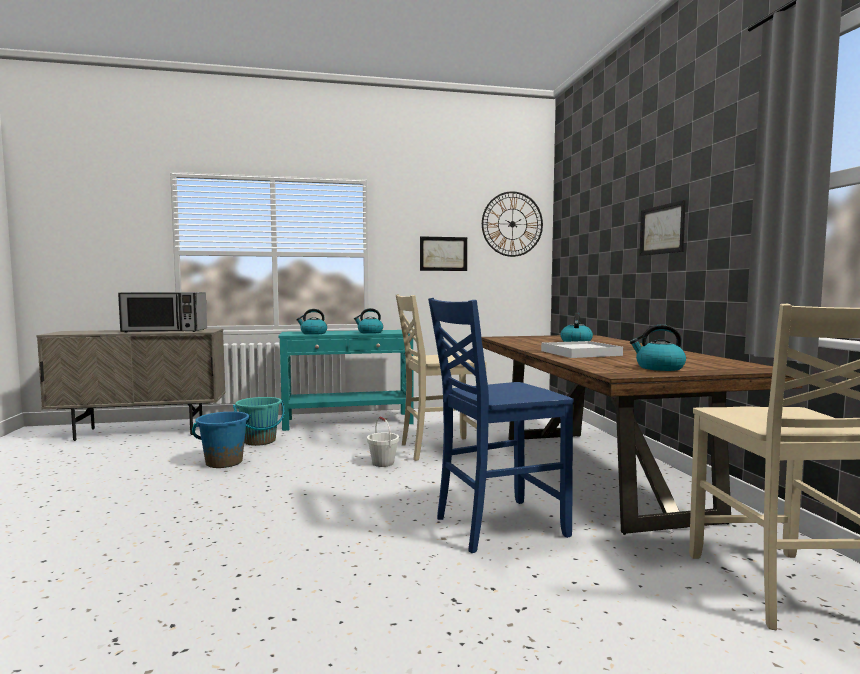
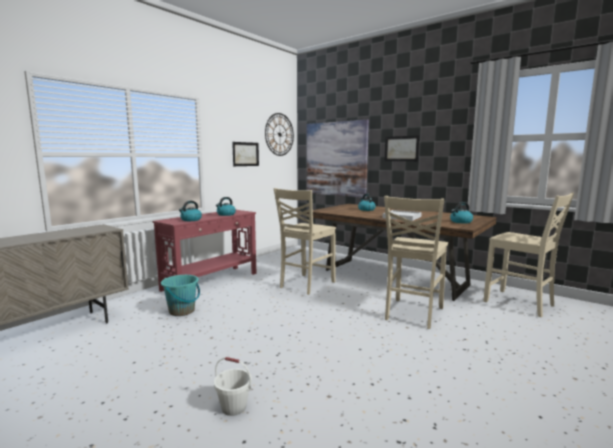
camera: 40 degrees left, 5 degrees up
microwave [118,292,207,333] -> none
blue bucket [192,412,251,468] -> none
turquoise console table [278,330,414,431] -> red console table [153,210,257,292]
white bucket [367,416,399,467] -> white bucket moved to [214,357,252,416]
blue chair [428,298,573,553] -> beige chair [384,196,448,329]
none -> picture [307,120,369,198]

